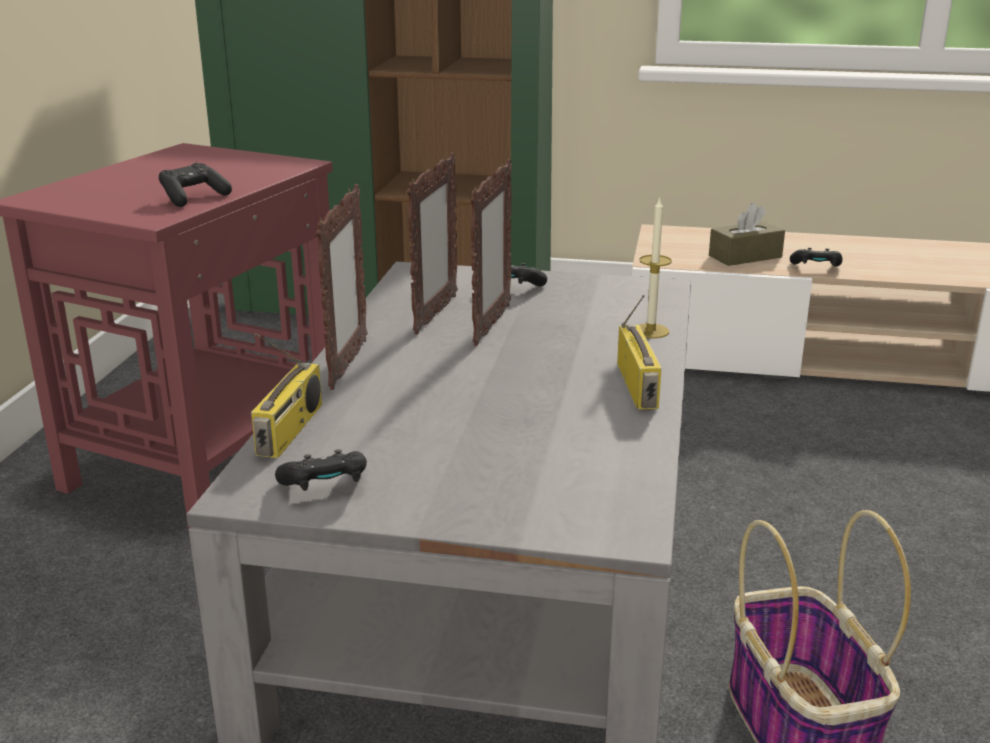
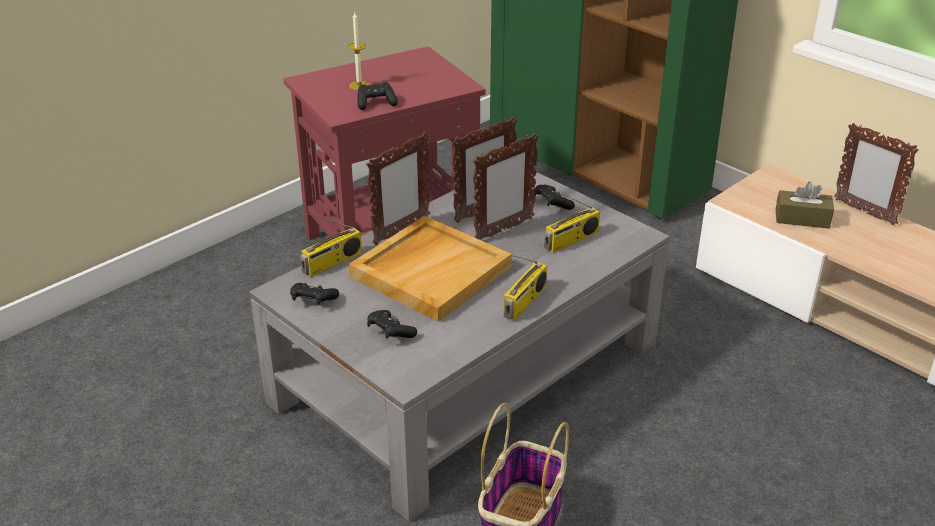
camera: 35 degrees right, 10 degrees up
candle [639,197,672,338] -> candle moved to [348,12,370,90]
black game controller [790,248,842,267] -> black game controller moved to [367,310,417,339]
none -> beige tray [349,216,512,322]
none -> radio [544,191,600,253]
none -> picture frame [834,123,919,225]

